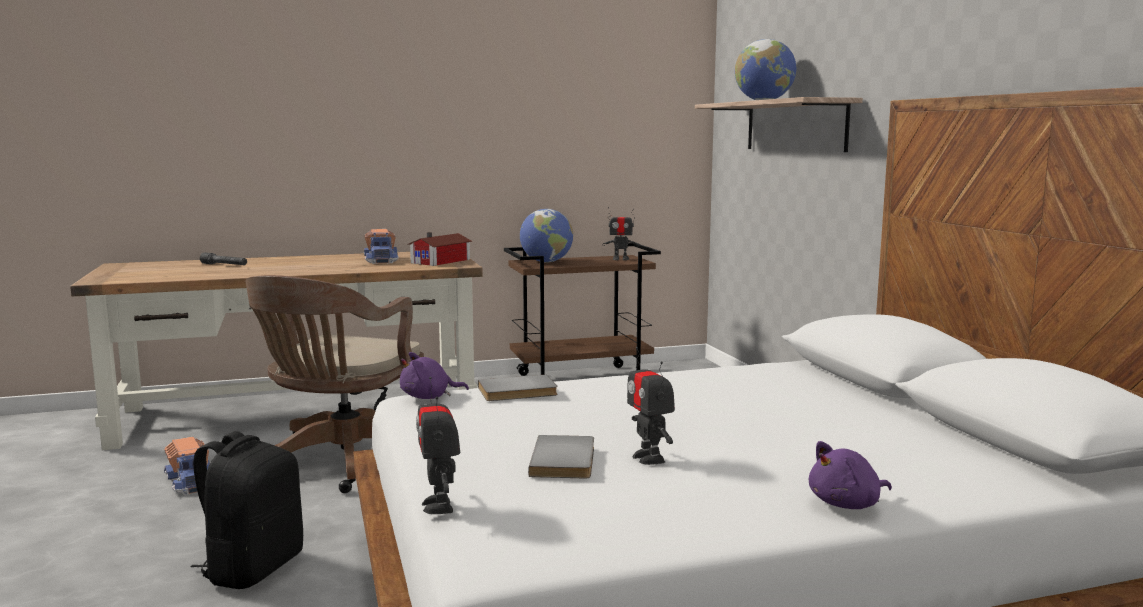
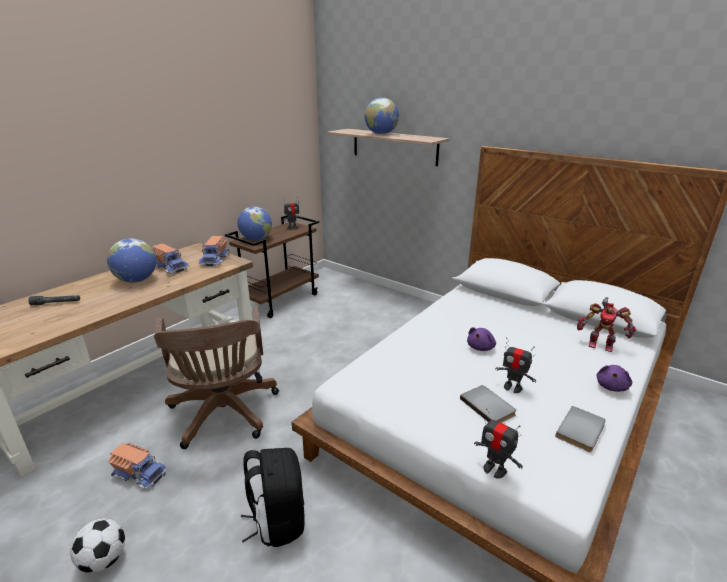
camera: 35 degrees left, 15 degrees up
purple plush toy [400,352,469,399] -> purple plush toy moved to [467,327,496,351]
toy house [407,232,472,266] -> toy truck [199,236,230,267]
grey book [478,375,557,401] -> grey book moved to [555,406,606,452]
none -> football [70,518,125,573]
none -> globe [107,238,156,283]
none -> toy robot [577,297,636,352]

